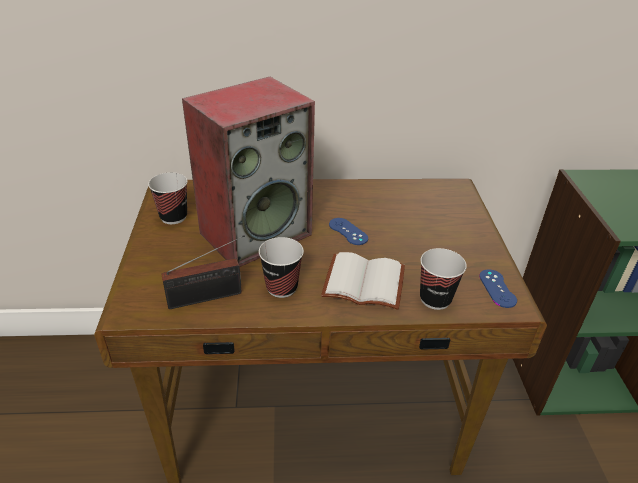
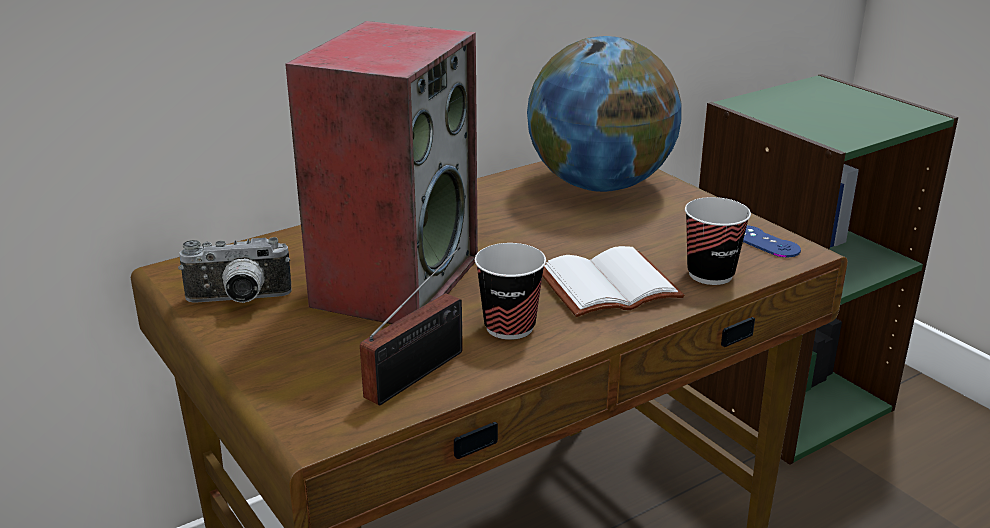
camera: 30 degrees left, 10 degrees down
cup [148,172,188,224] -> camera [178,237,291,303]
blue game controller [329,218,368,245] -> none
none -> globe [527,36,682,192]

